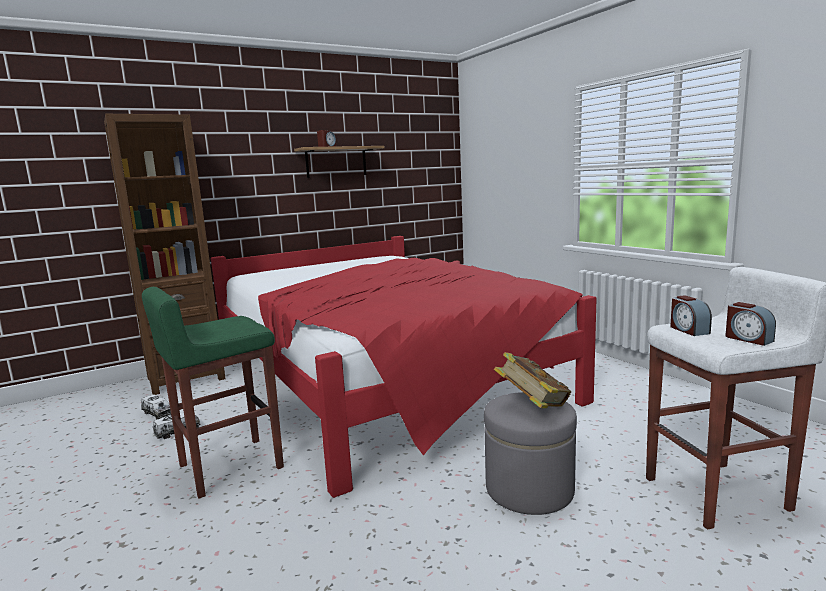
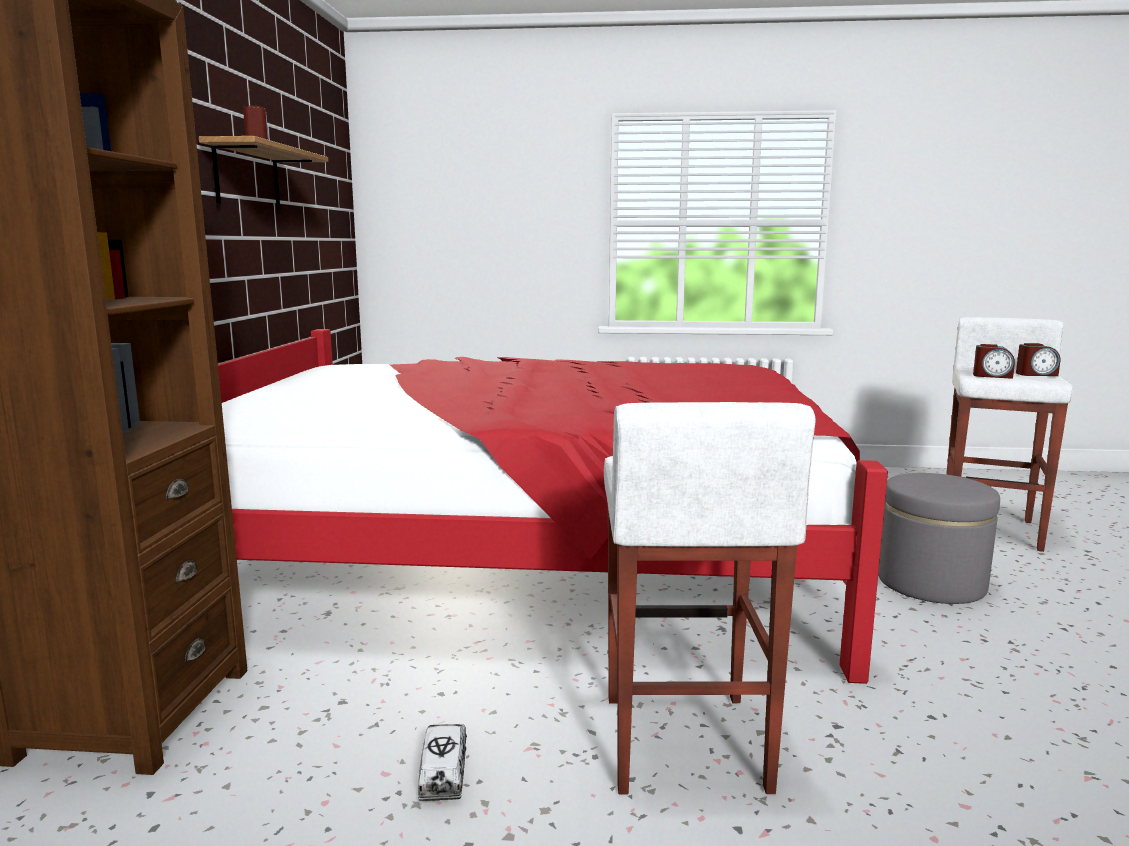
camera: 55 degrees left, 0 degrees up
toy truck [141,394,171,420] -> none
green stool [142,287,284,499] -> white stool [604,402,815,795]
book [494,352,571,408] -> none

